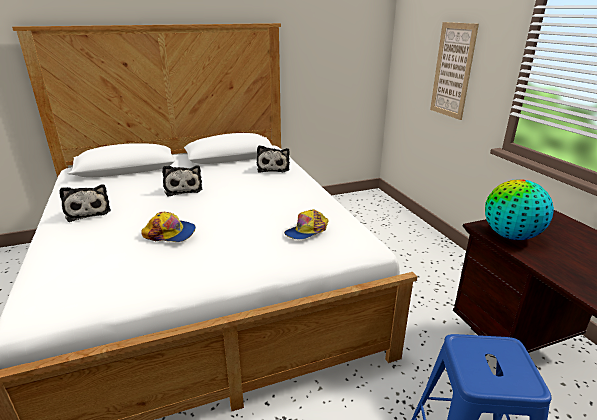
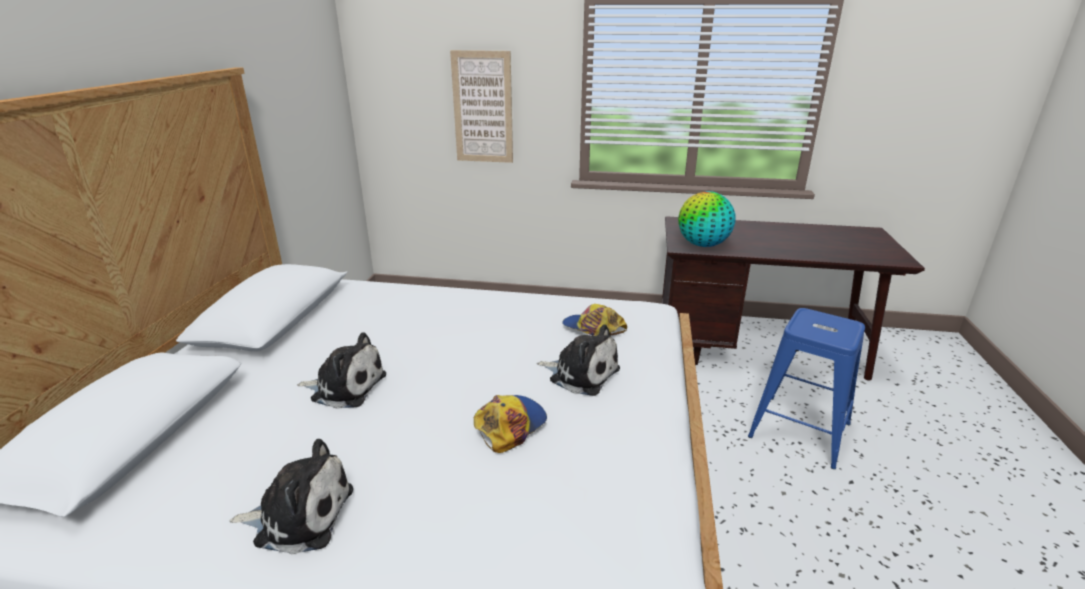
camera: 60 degrees left, 0 degrees up
plush toy [257,145,290,172] -> plush toy moved to [537,324,620,396]
cap [284,209,328,240] -> cap turned 135 degrees clockwise [562,304,627,336]

